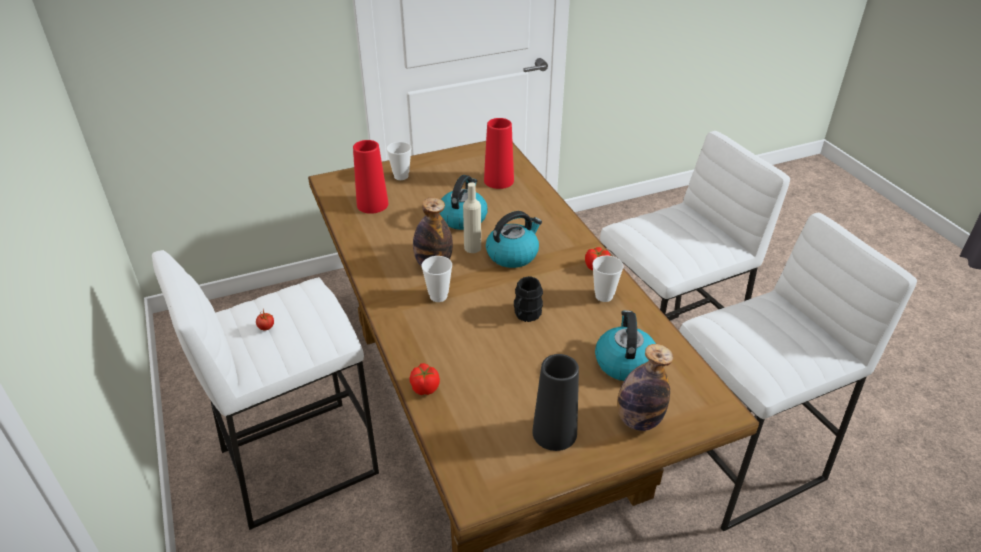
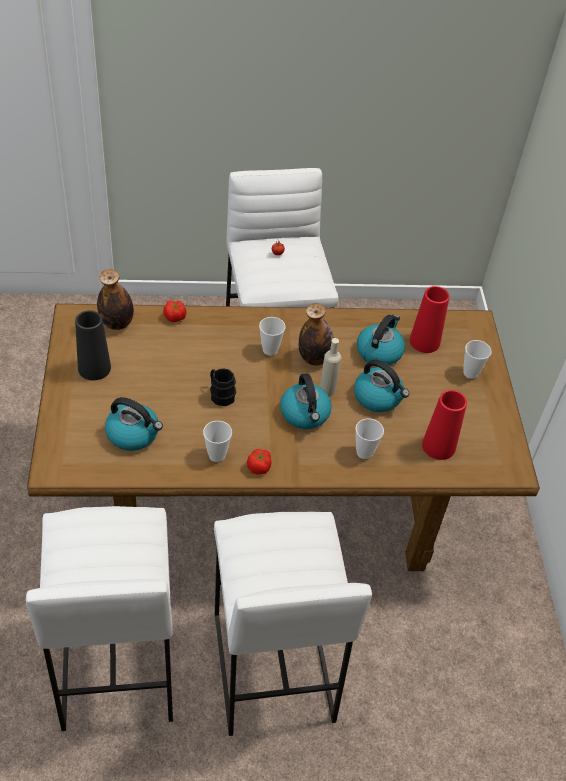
camera: 105 degrees right, 10 degrees up
bottle [617,344,673,431] -> bottle moved to [97,269,134,330]
none -> cup [355,419,384,459]
none -> kettle [357,314,405,365]

